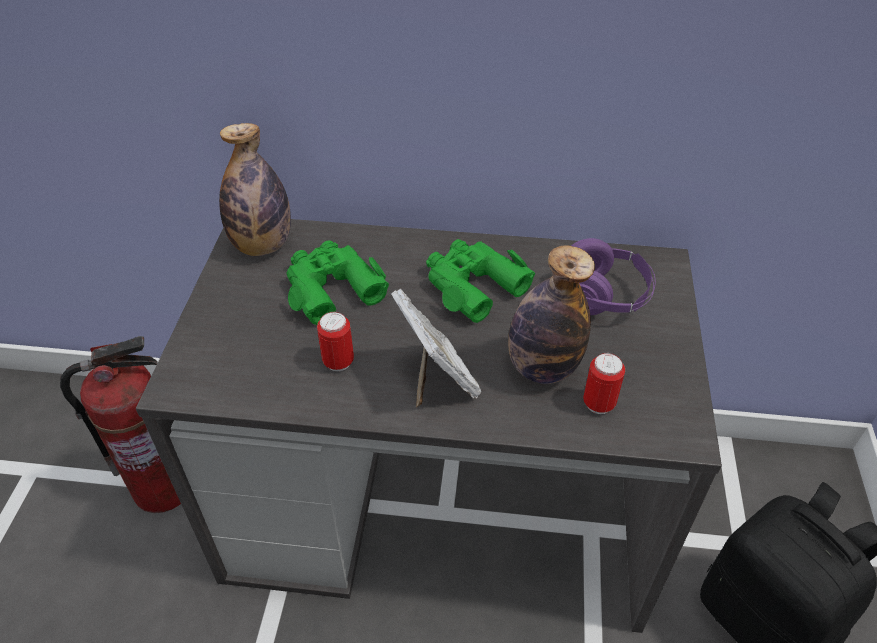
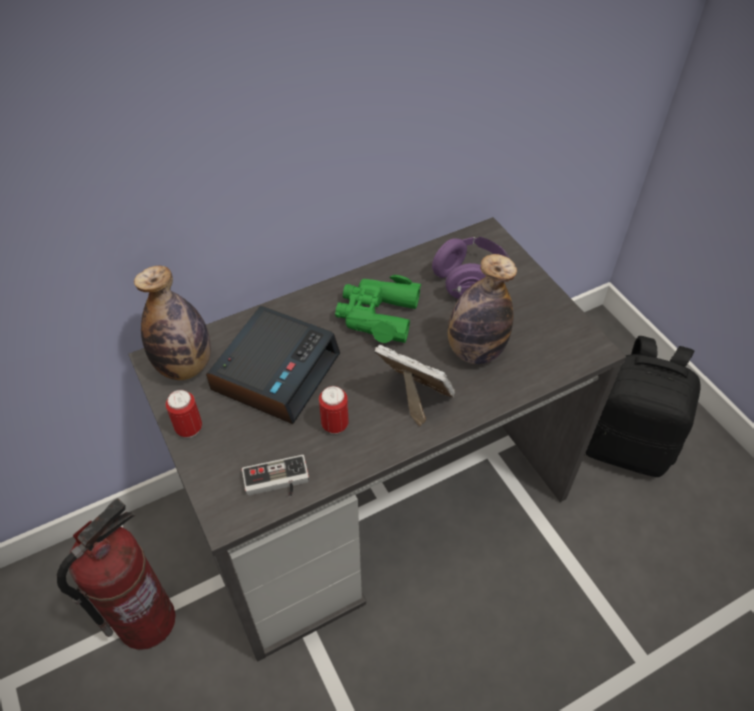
camera: 35 degrees left, 5 degrees up
green binoculars [287,240,389,325] -> alarm clock [206,306,340,424]
can [583,353,625,414] -> can moved to [166,390,202,438]
none -> game controller [242,455,309,497]

